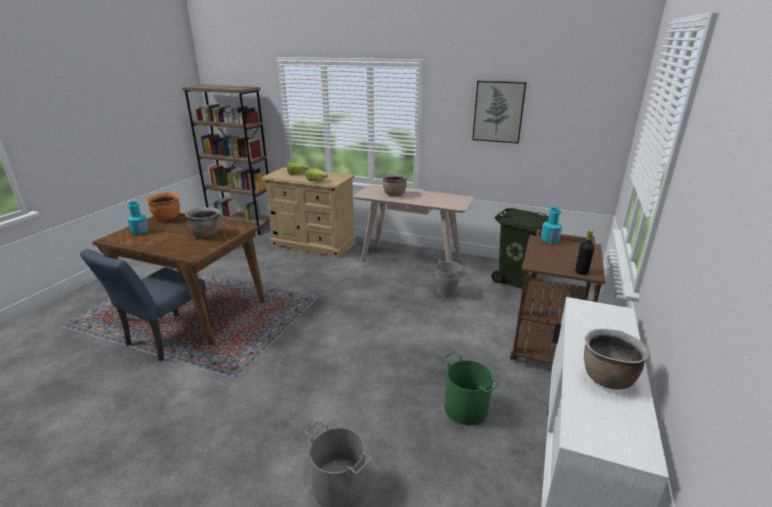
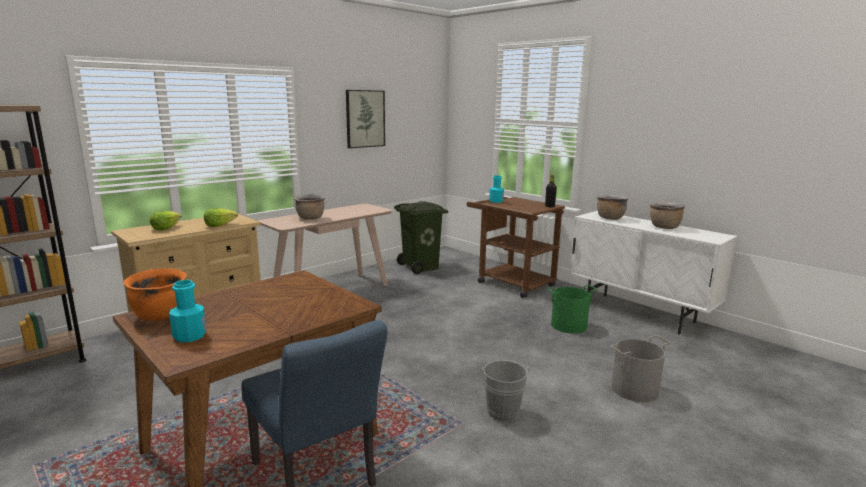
camera: 65 degrees left, 10 degrees down
brown cooking pot [185,207,220,238] -> brown cooking pot moved to [597,194,629,220]
grey bucket [435,259,465,297] -> grey bucket moved to [482,360,529,422]

